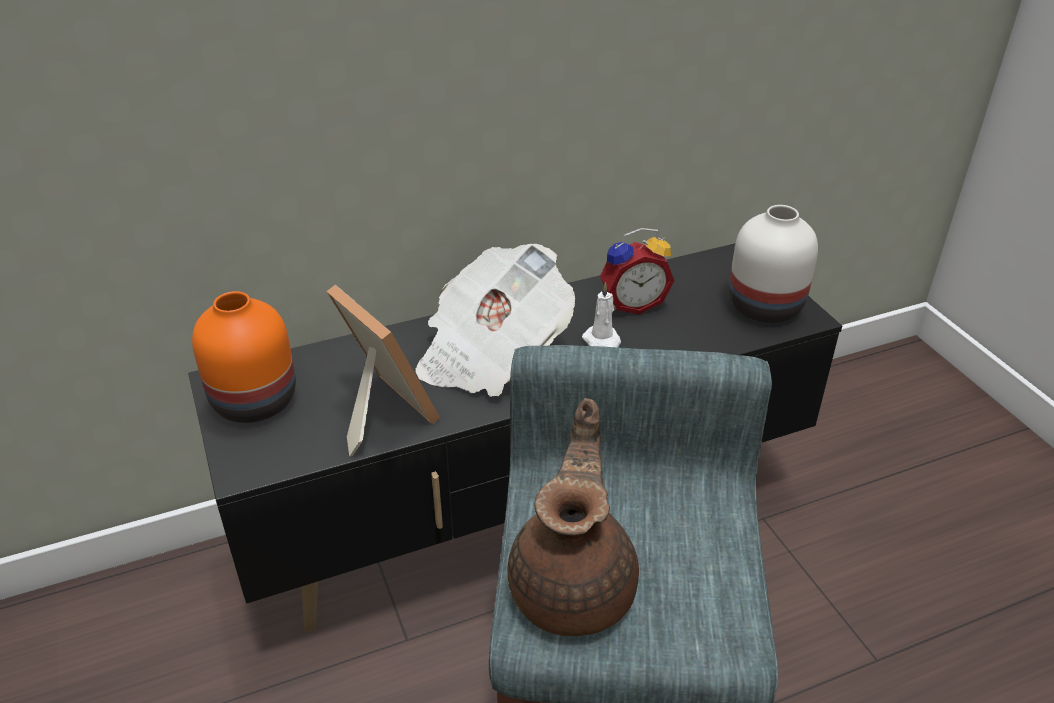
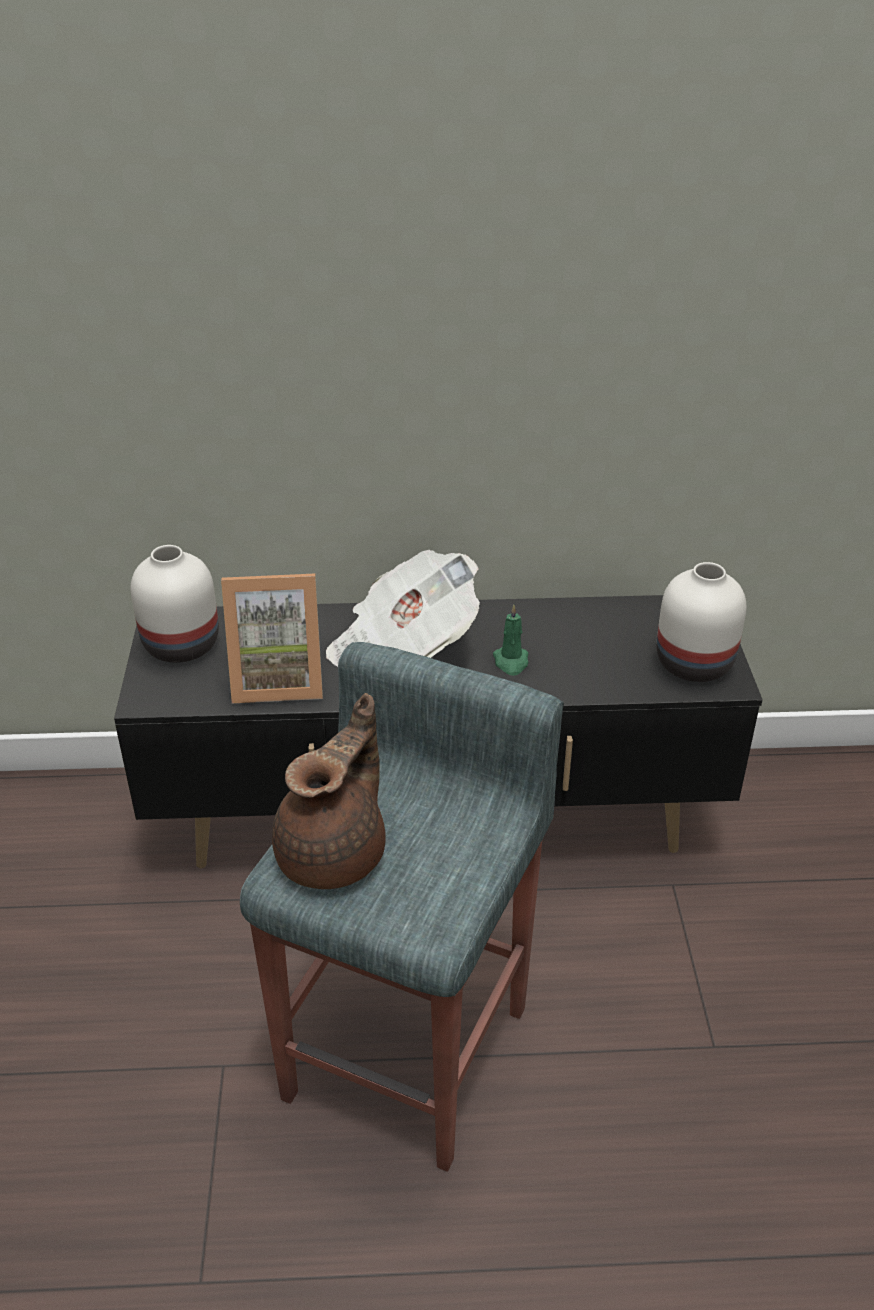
camera: 20 degrees right, 0 degrees up
orange vase [192,291,296,423] -> white vase [131,545,219,663]
picture frame [326,285,440,457] -> picture frame turned 105 degrees clockwise [221,574,323,703]
white candle [582,282,621,348] -> green candle [493,604,528,676]
alarm clock [600,228,674,314] -> none

